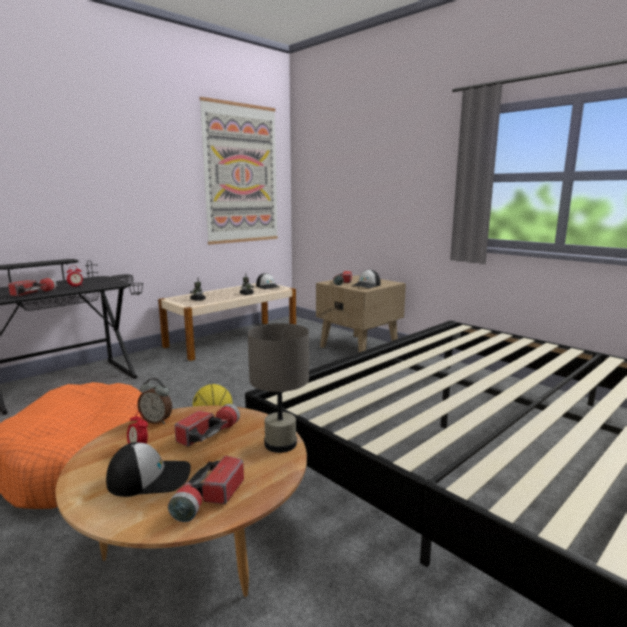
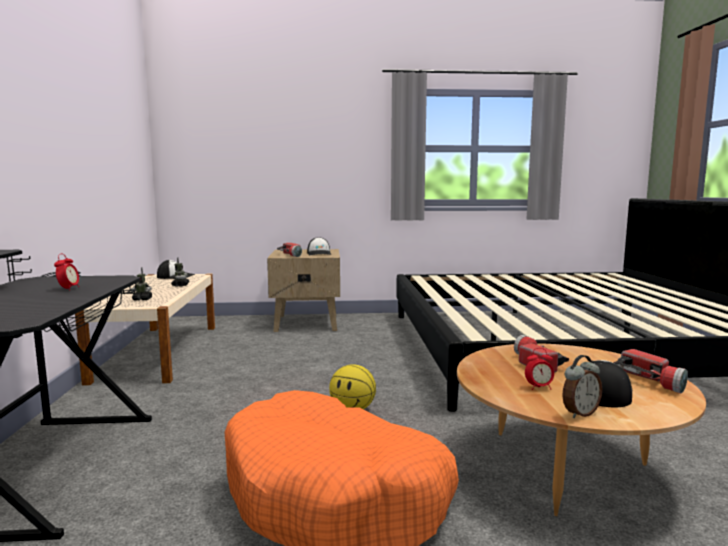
camera: 50 degrees left, 5 degrees down
flashlight [8,277,57,297] -> none
alarm clock [137,378,172,424] -> alarm clock moved to [562,355,602,418]
picture [199,97,278,245] -> none
grey table lamp [248,323,309,453] -> none

